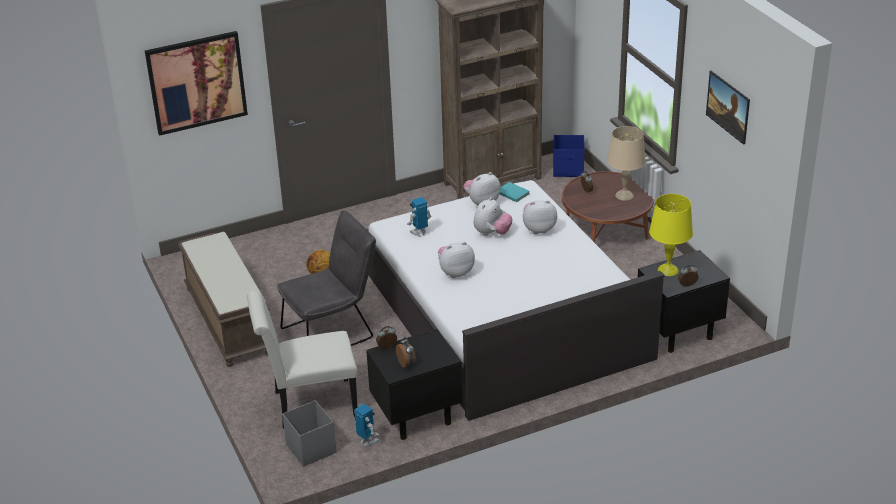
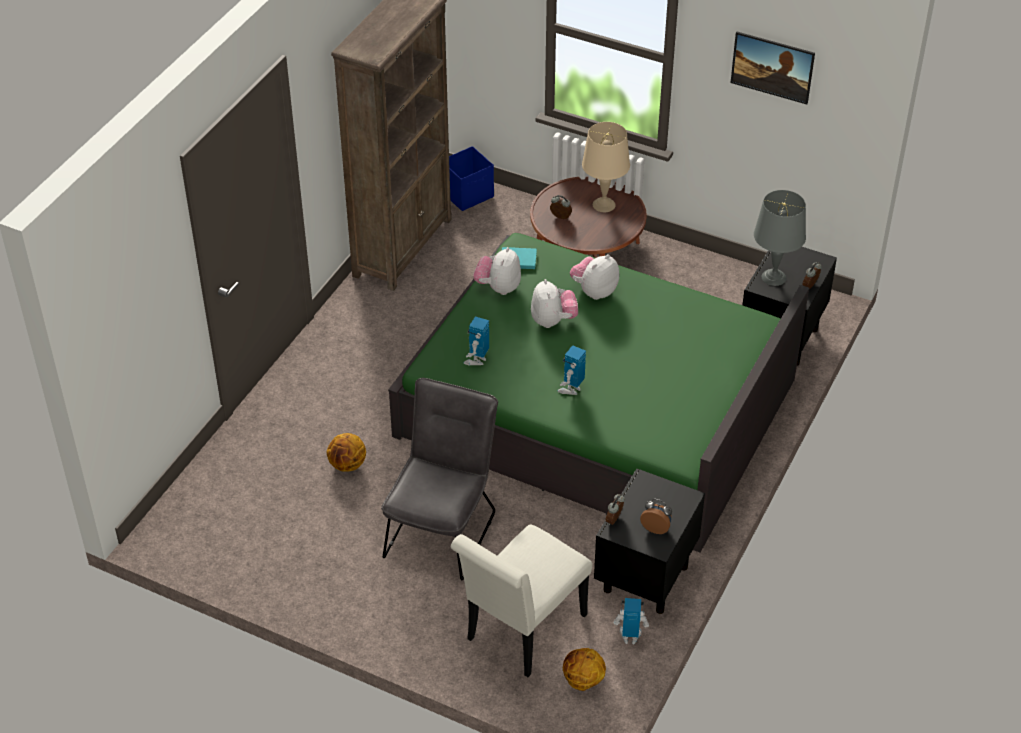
camera: 40 degrees left, 10 degrees up
picture [145,31,248,136] -> none
brown bench [178,232,270,367] -> none
grey storage box [282,400,337,466] -> basketball [563,648,606,691]
white bed [367,180,664,421] -> green bed [388,233,809,552]
plush toy [438,242,475,278] -> toy robot [558,345,586,395]
yellow table lamp [649,194,693,276] -> grey table lamp [754,190,806,286]

